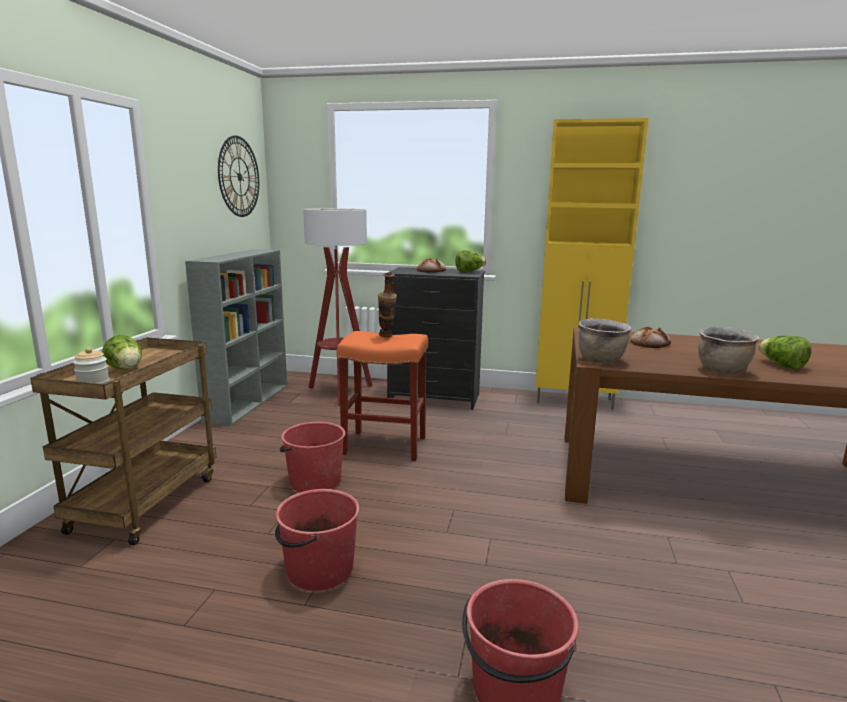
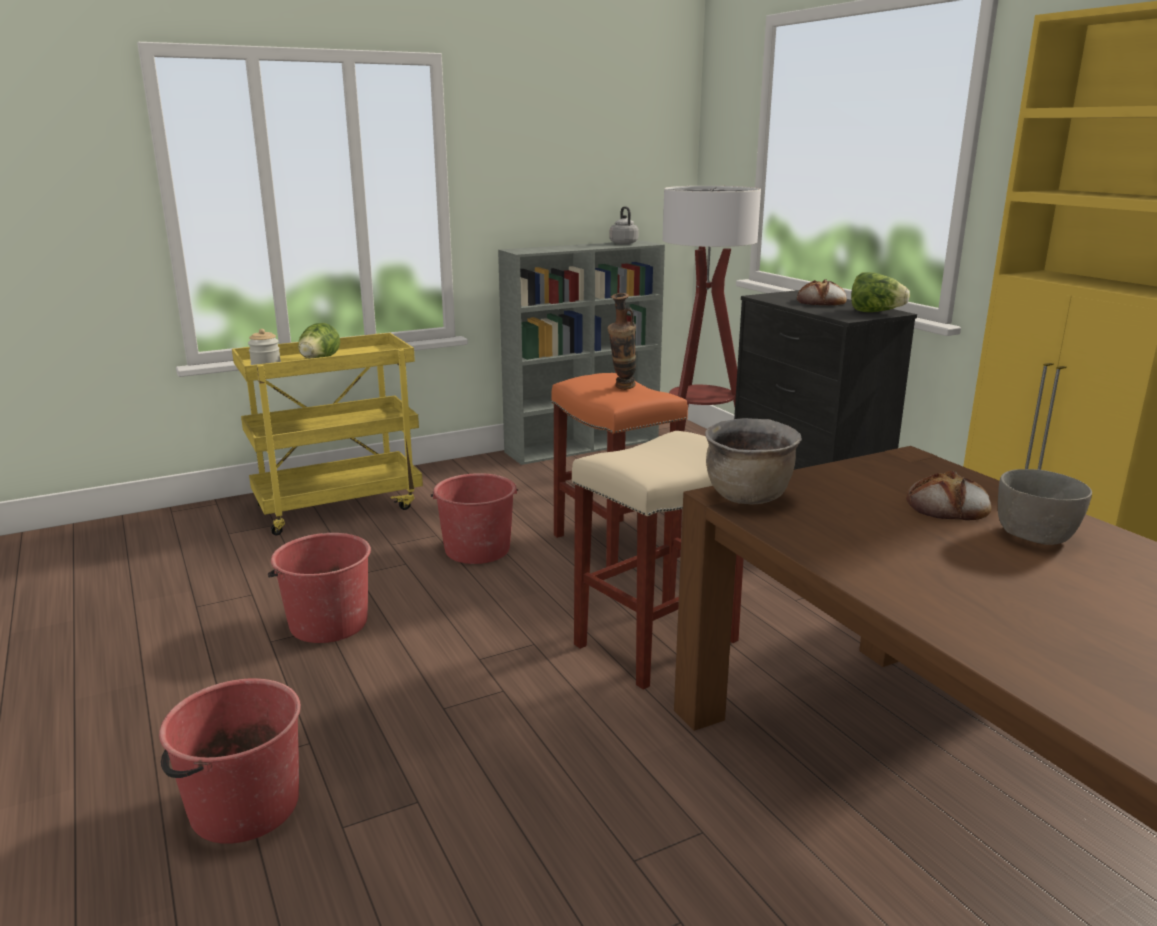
camera: 50 degrees right, 5 degrees up
brown cart [30,337,216,545] -> yellow cart [232,333,423,535]
wall clock [218,136,259,217] -> none
brown cooking pot [698,327,760,374] -> none
lettuce [759,336,812,369] -> none
none -> beige stool [572,431,743,690]
none -> grey kettle [610,206,639,244]
none -> grey bowl [998,469,1092,545]

